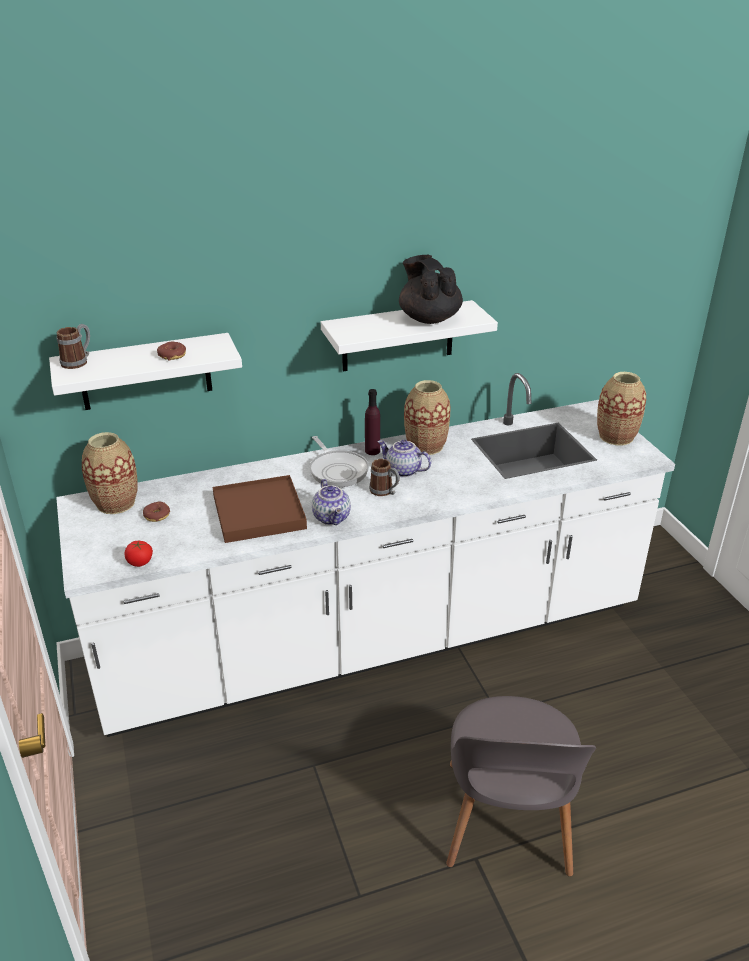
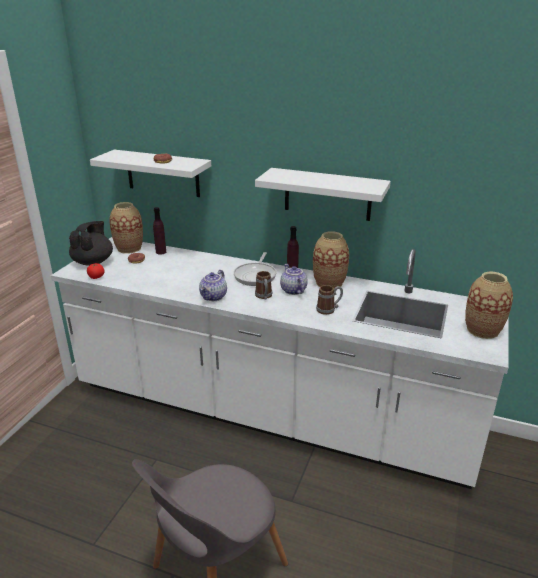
camera: 40 degrees right, 5 degrees down
mug [57,324,90,369] -> mug moved to [316,285,343,315]
brown tray [213,475,307,543] -> none
black teapot [399,255,463,324] -> black teapot moved to [69,221,113,266]
none -> purple bottle [153,207,166,255]

